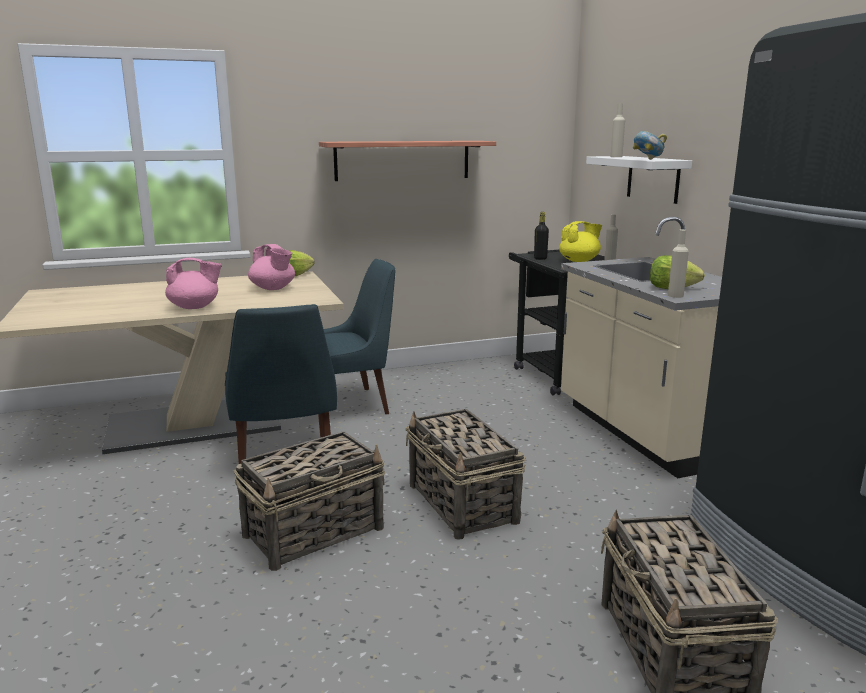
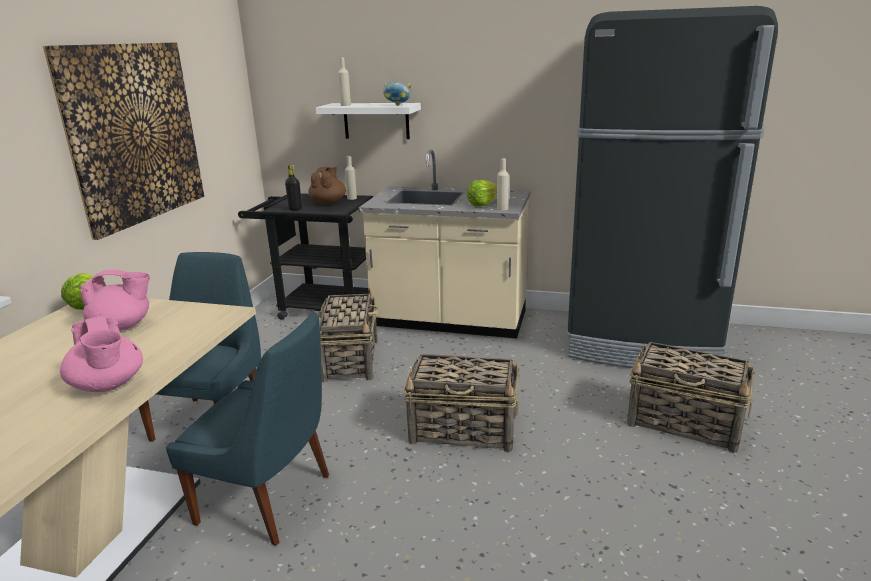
camera: 55 degrees left, 5 degrees up
pink teapot [165,258,222,309] -> pink teapot turned 120 degrees clockwise [60,316,143,392]
basket [234,431,385,571] -> basket moved to [319,288,379,382]
shelf [319,141,496,181] -> picture [43,42,204,240]
yellow teapot [559,221,602,262] -> brown teapot [308,167,346,205]

